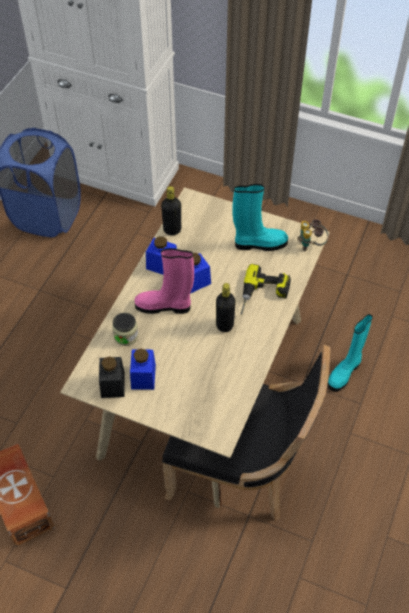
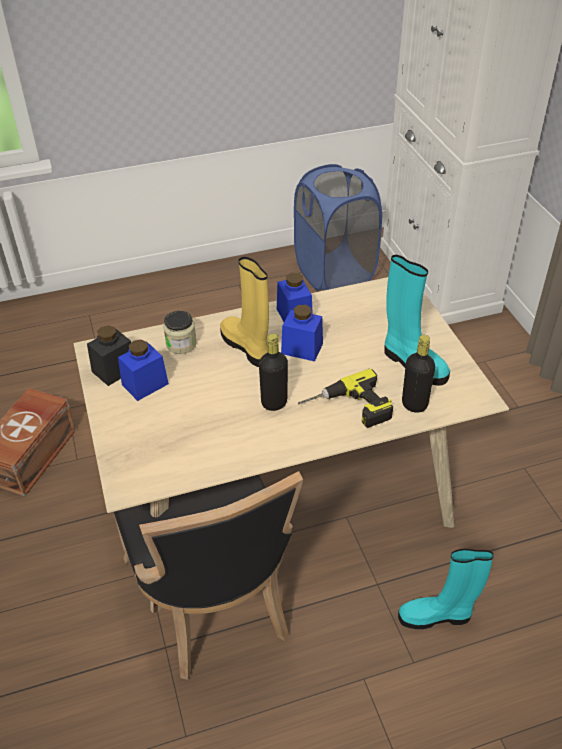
camera: 50 degrees right, 10 degrees down
pink boot [134,248,194,314] -> yellow boot [220,257,269,367]
black bottle [161,186,181,235] -> black bottle moved to [402,335,435,413]
binoculars [297,219,328,251] -> none

